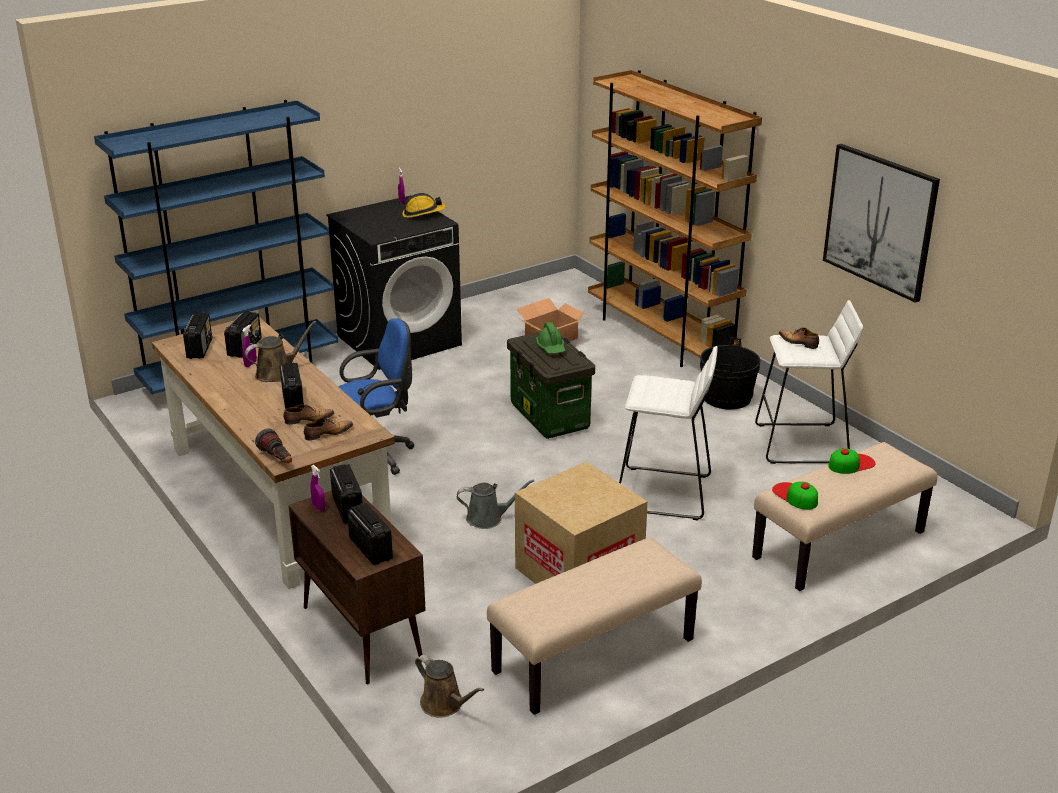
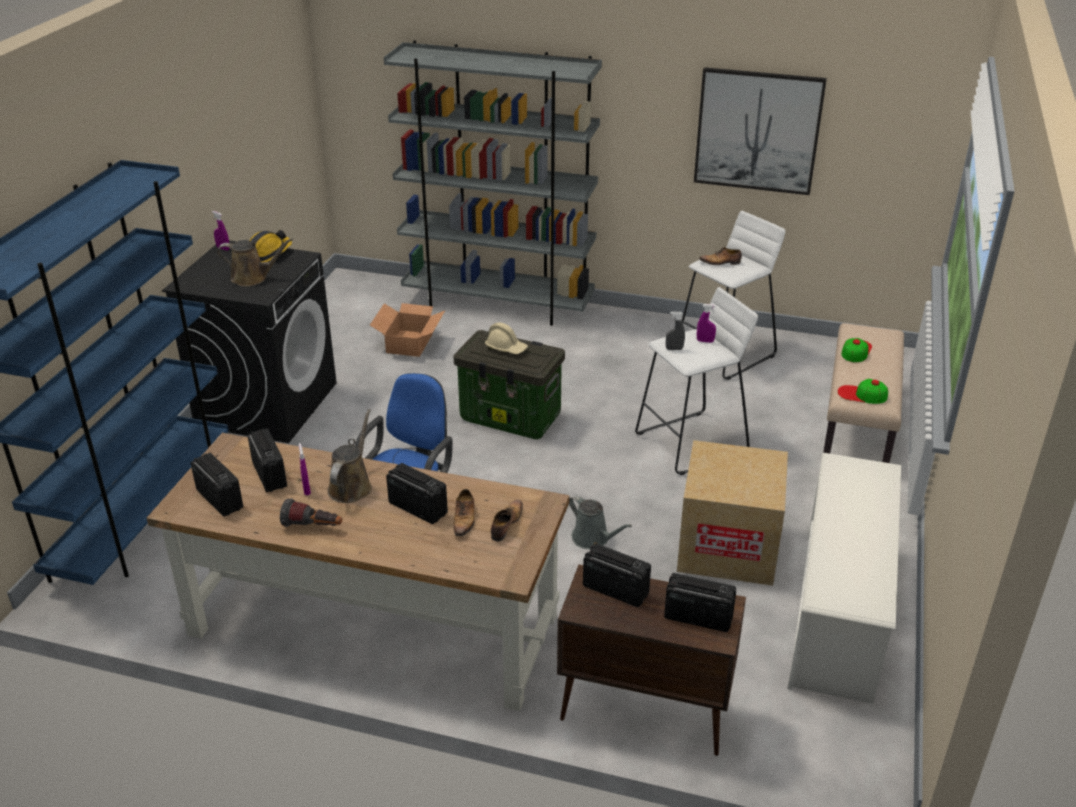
camera: 40 degrees left, 5 degrees up
flashlight [255,428,292,463] -> flashlight moved to [280,498,342,527]
shoe [283,404,334,425] -> shoe turned 150 degrees clockwise [454,489,474,536]
purple spray bottle [311,465,325,511] -> purple spray bottle moved to [697,304,716,343]
brown watering can [415,655,484,717] -> brown watering can moved to [217,238,293,286]
grey watering can [457,480,534,529] -> grey watering can turned 90 degrees clockwise [569,495,632,549]
beige bench [487,537,702,715] -> white shoe rack [788,453,901,704]
green hard hat [536,322,566,354] -> beige hard hat [485,323,528,354]
brown bookcase [588,70,762,367] -> grey bookcase [384,40,602,326]
black bucket [700,337,760,409] -> none
none -> grey spray bottle [666,312,685,350]

